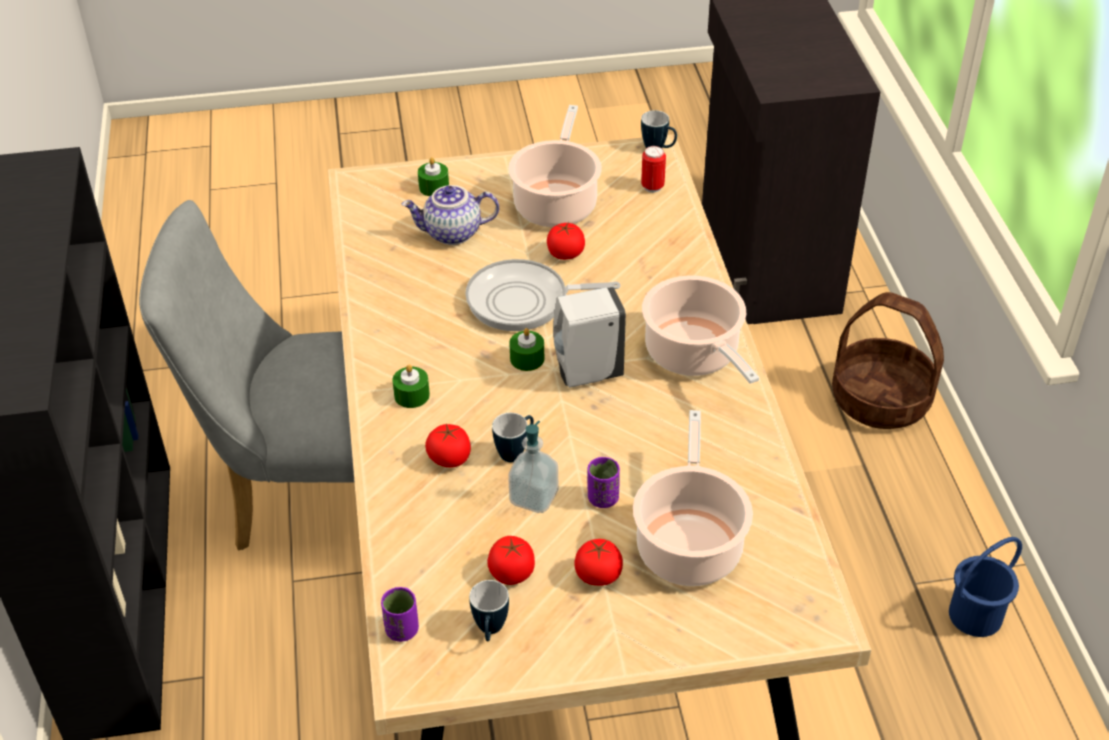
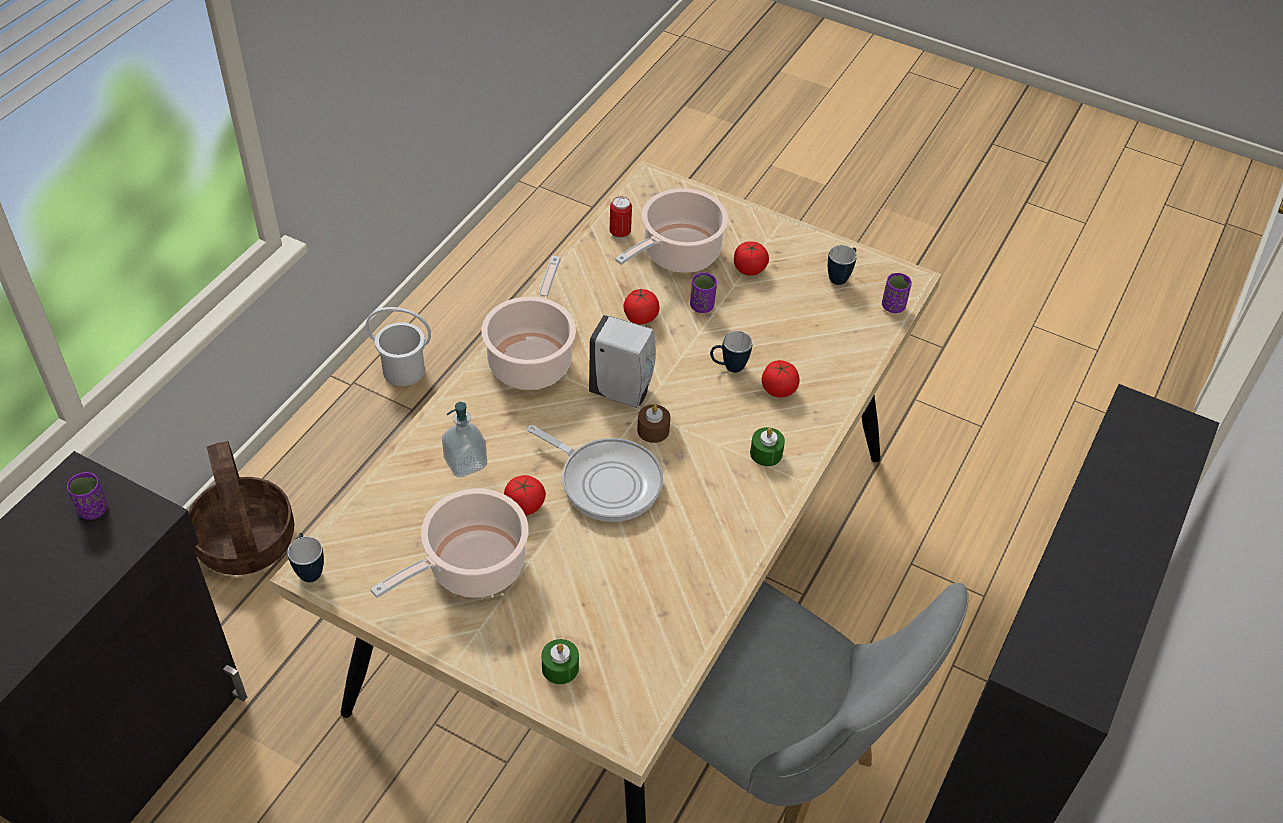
camera: 145 degrees left, 5 degrees up
teapot [402,185,499,245] -> none
tomato [487,536,535,585] -> tomato moved to [624,289,659,325]
soap dispenser [508,421,558,513] -> soap dispenser moved to [442,402,487,477]
green candle [509,328,544,371] -> brown candle [637,404,670,443]
can [641,146,666,193] -> can moved to [610,196,632,239]
blue bucket [949,537,1022,637] -> white bucket [366,307,431,386]
none -> purple cup [67,472,107,520]

